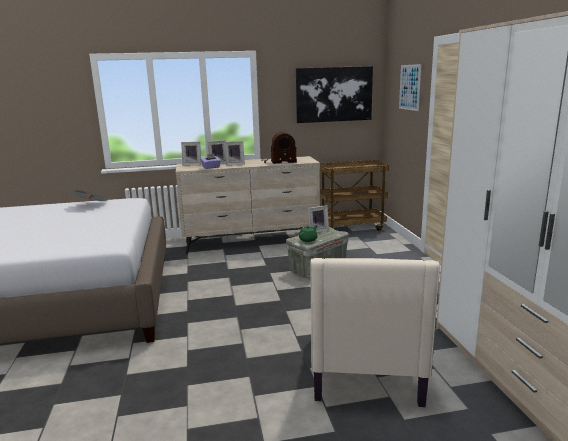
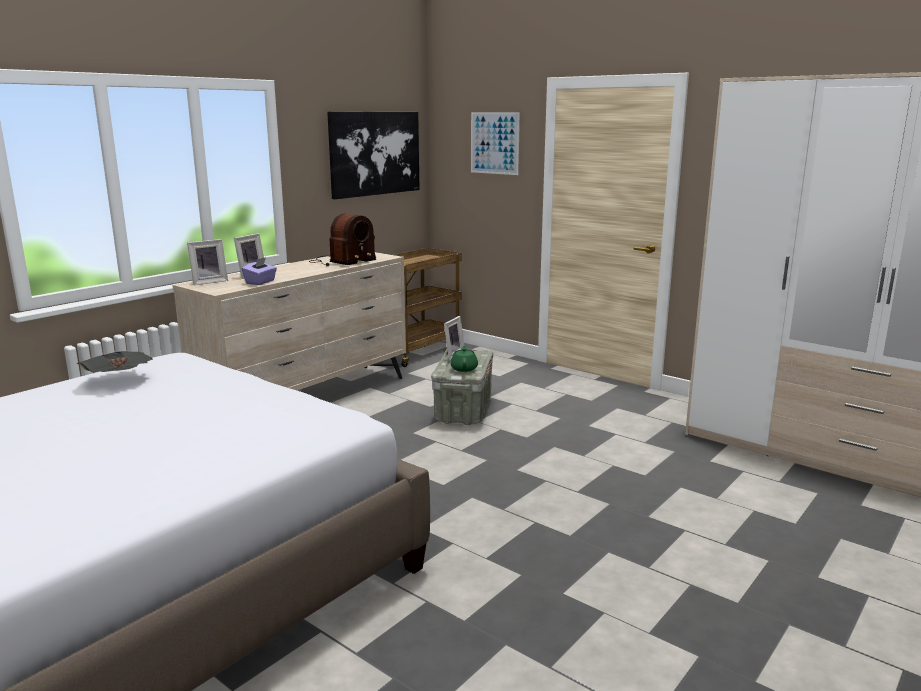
camera: 40 degrees left, 0 degrees up
picture frame [224,141,245,166] -> none
beige armchair [310,258,440,407] -> none

